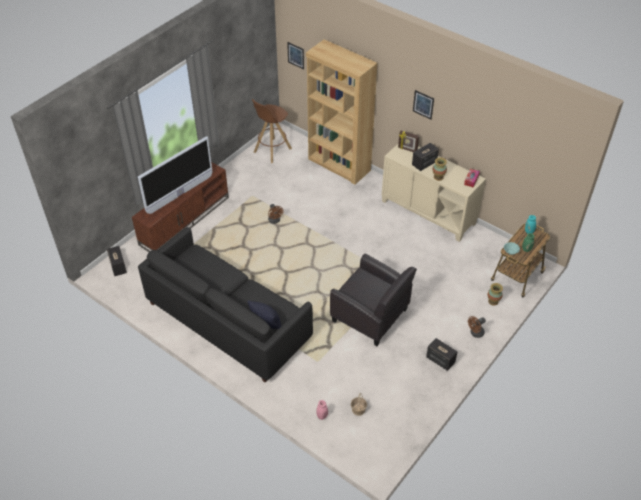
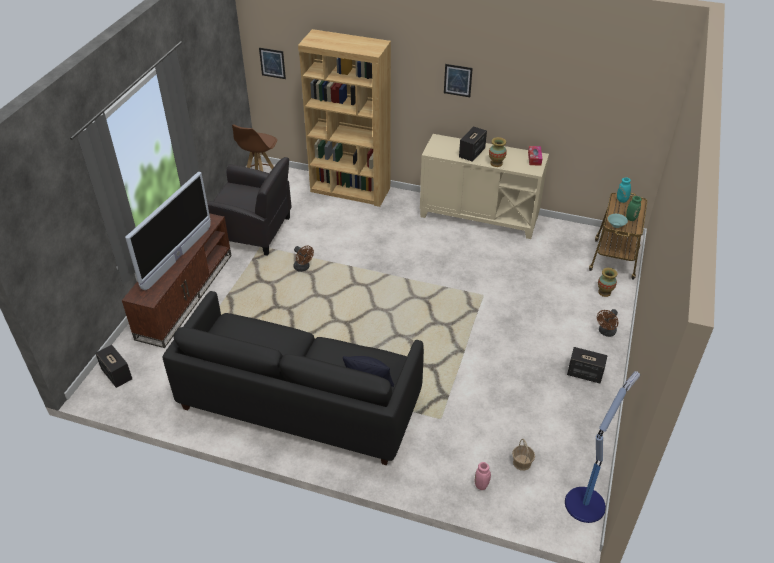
camera: 20 degrees left, 5 degrees down
black armchair [330,254,417,346] -> black armchair moved to [207,157,292,256]
picture frame [398,131,419,152] -> none
none -> floor lamp [565,371,640,523]

